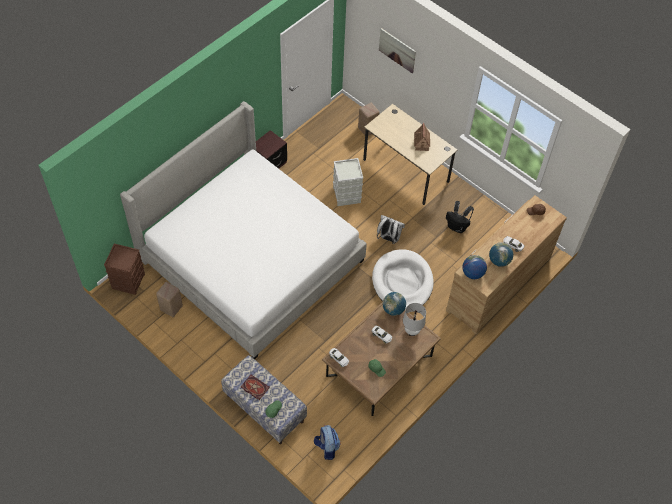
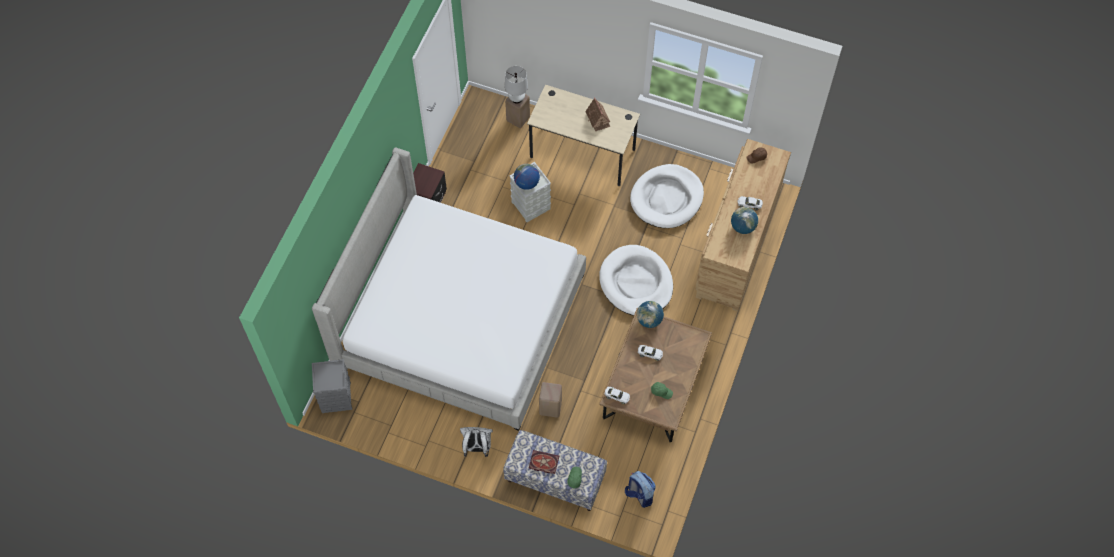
camera: 20 degrees left, 5 degrees up
brown storage box [104,244,145,295] -> grey storage box [312,359,352,413]
beige stool [156,282,183,317] -> beige stool moved to [539,382,562,418]
white backpack [377,215,405,244] -> white backpack moved to [460,427,493,457]
picture [379,28,416,73] -> none
white table lamp [403,303,426,336] -> white table lamp moved to [505,66,528,103]
black backpack [446,201,474,233] -> white dog bed [630,164,704,228]
globe [462,255,487,279] -> globe moved to [514,164,540,190]

